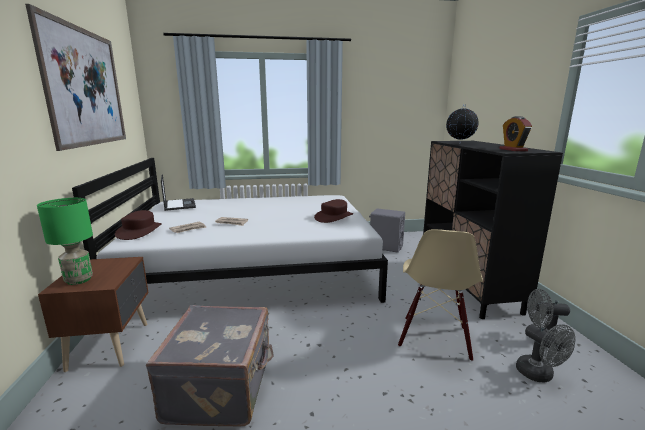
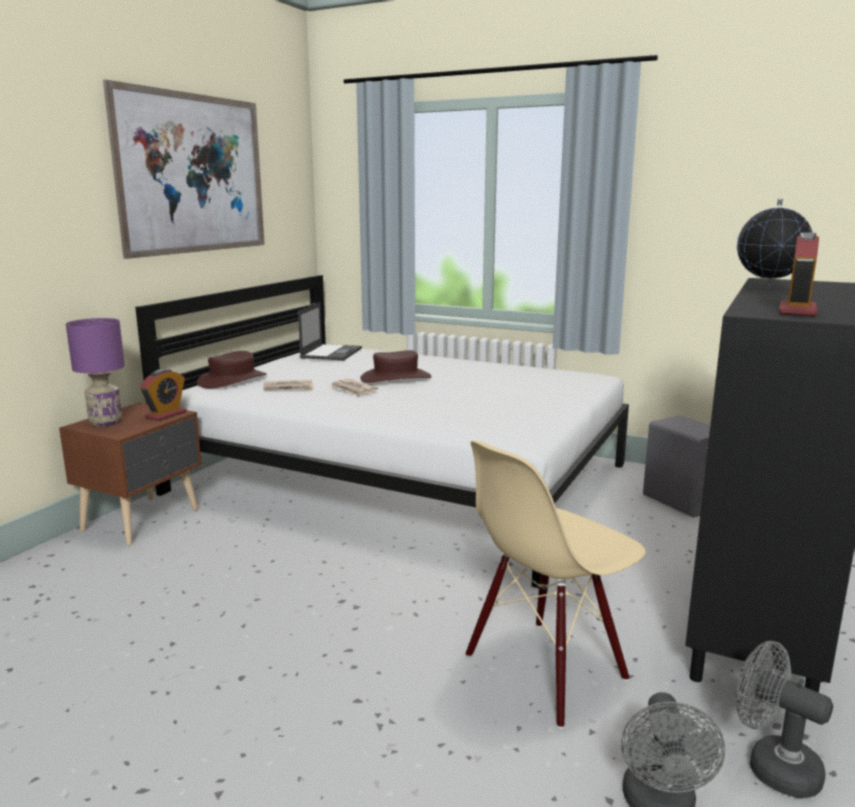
camera: 35 degrees right, 0 degrees up
green table lamp [37,198,93,285] -> purple table lamp [66,318,125,427]
grey suitcase [146,305,274,426] -> none
brown hat [314,199,353,223] -> brown hat moved to [360,350,432,383]
none -> alarm clock [140,369,187,421]

